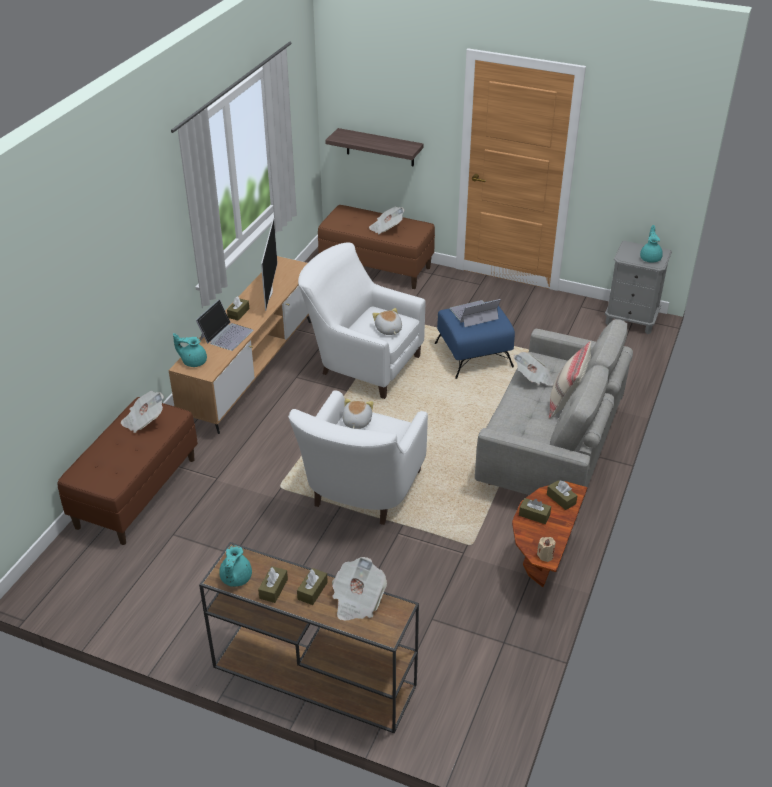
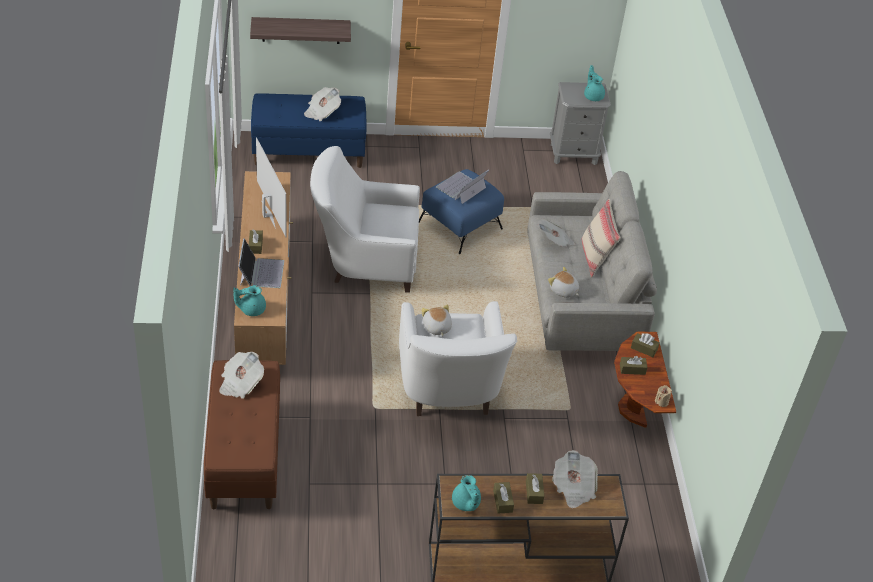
camera: 30 degrees left, 5 degrees up
brown bench [318,205,435,289] -> blue bench [251,93,367,168]
plush toy [372,308,402,335] -> plush toy moved to [548,267,579,298]

